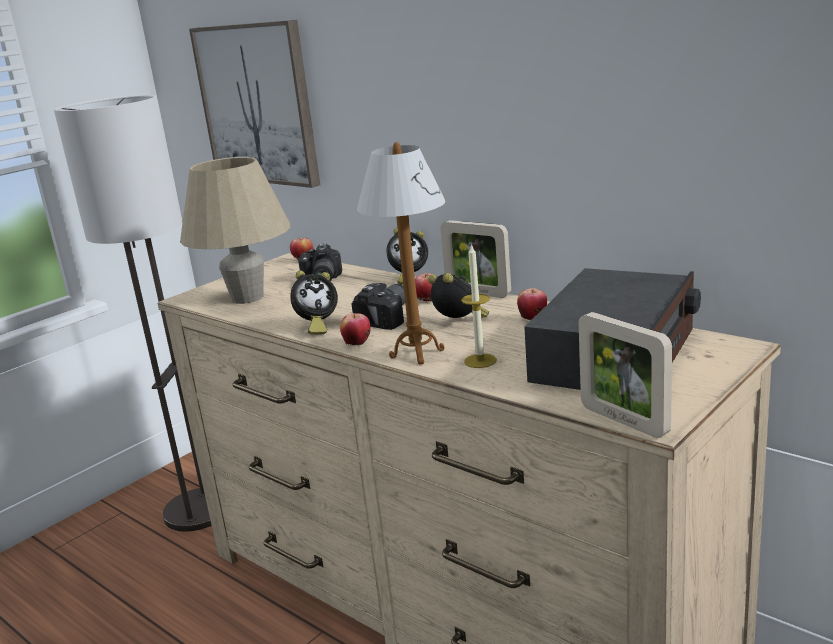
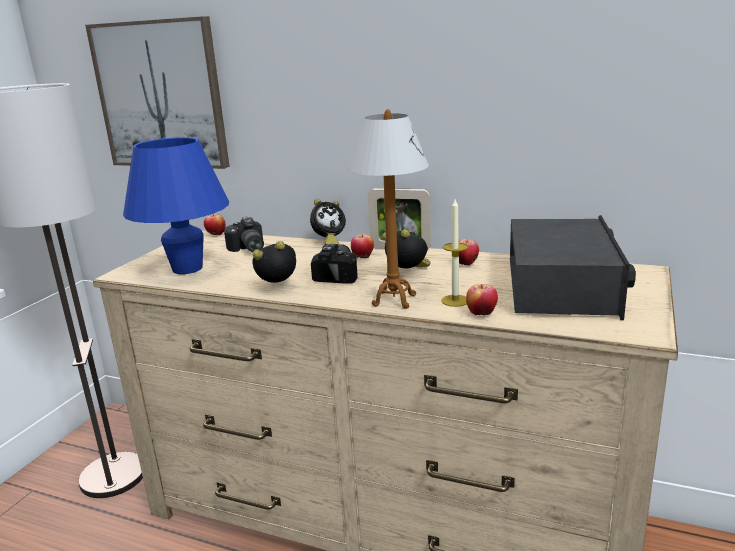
camera: 20 degrees left, 0 degrees up
beige table lamp [180,157,290,304] -> blue table lamp [123,137,229,274]
alarm clock [290,271,338,334] -> alarm clock turned 150 degrees counterclockwise [252,241,296,283]
apple [340,313,370,345] -> apple moved to [466,284,498,315]
picture frame [579,312,672,438] -> none

